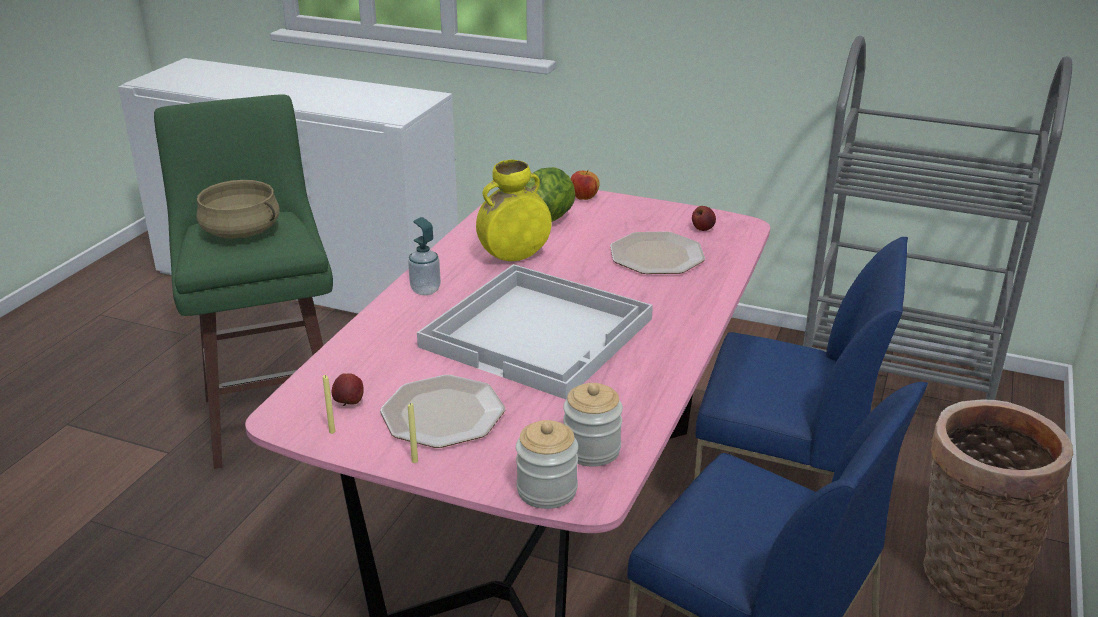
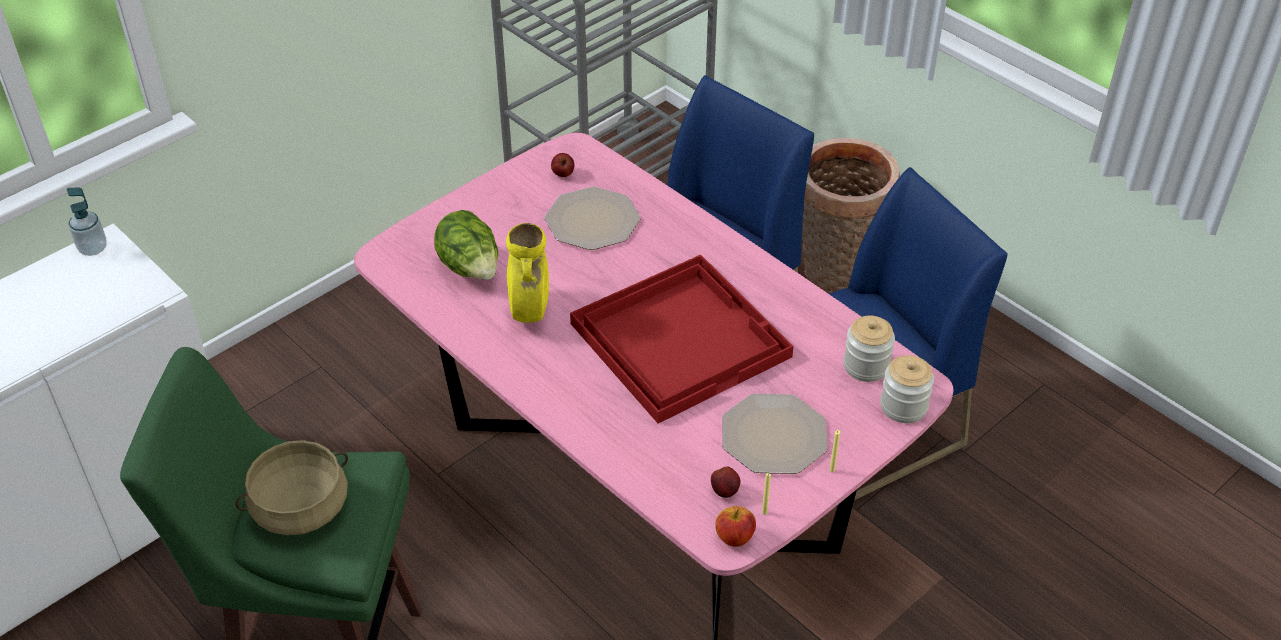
camera: 65 degrees left, 15 degrees up
soap dispenser [408,217,441,295] -> soap dispenser moved to [67,188,106,256]
white tray [417,264,653,399] -> red tray [570,255,794,424]
apple [570,170,600,200] -> apple moved to [715,506,756,547]

